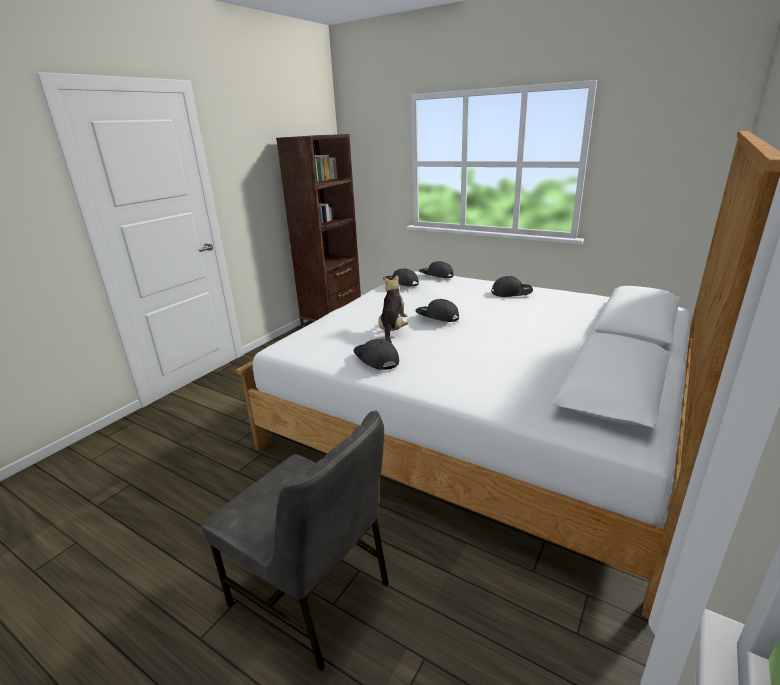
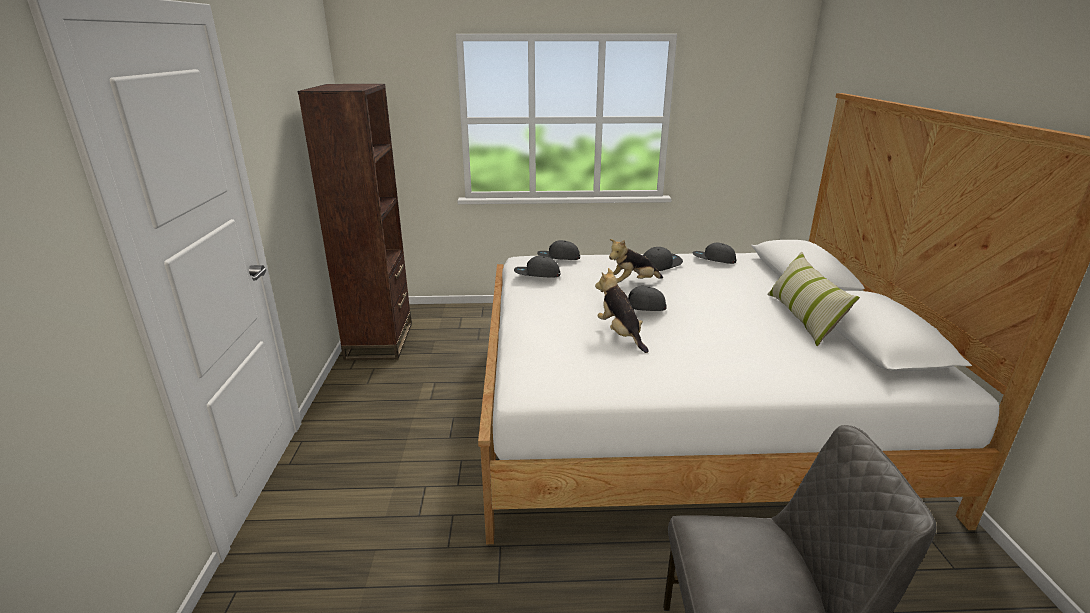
camera: 35 degrees left, 0 degrees up
grey cap [354,339,399,370] -> grey cap moved to [693,243,736,264]
none -> plush toy [609,239,663,283]
none -> pillow [767,252,860,346]

